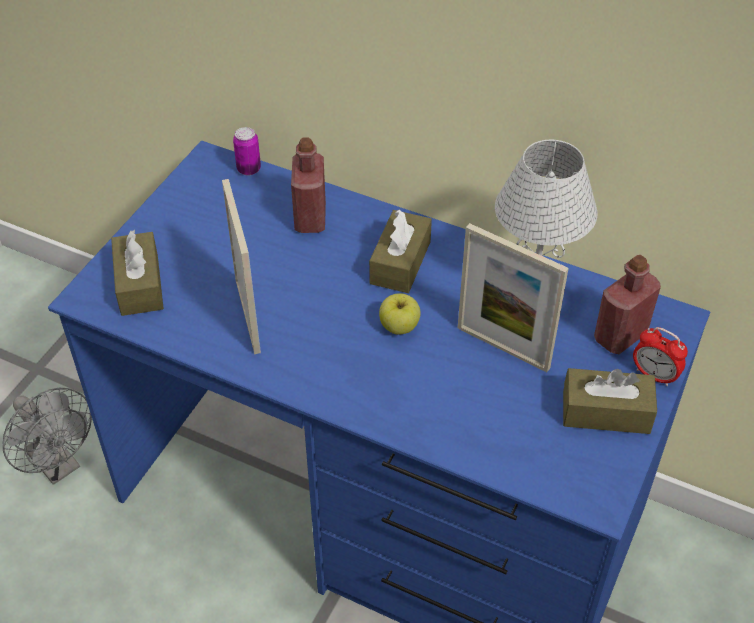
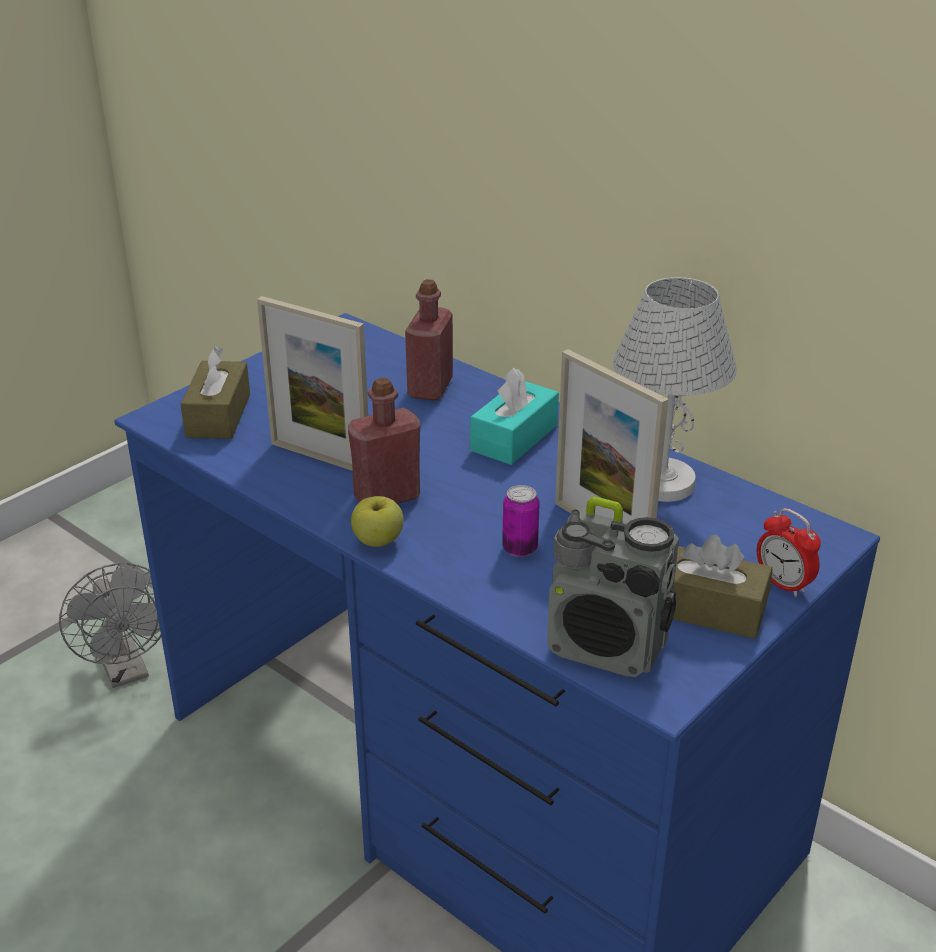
camera: 15 degrees right, 15 degrees down
picture frame [222,179,261,354] -> picture frame turned 120 degrees clockwise [257,296,368,471]
can [233,127,261,175] -> can moved to [502,485,540,557]
brown tissue box [369,209,432,293] -> turquoise tissue box [470,368,559,465]
apple [379,293,421,335] -> apple moved to [351,496,404,547]
red bottle [594,255,661,354] -> red bottle moved to [348,377,420,504]
none -> radio [547,497,679,677]

